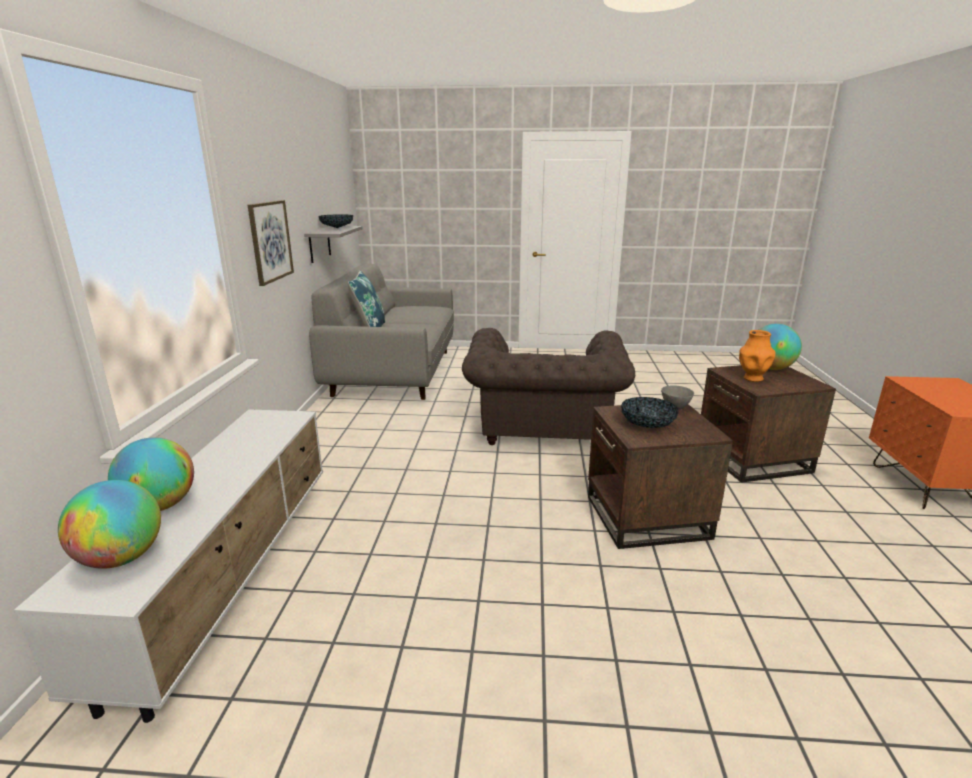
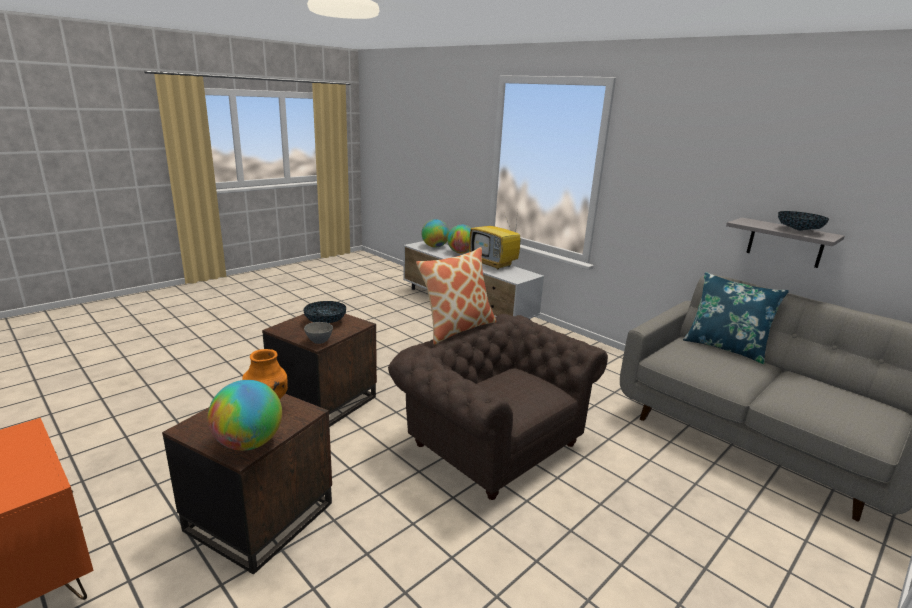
camera: 130 degrees right, 0 degrees up
picture [248,200,294,286] -> none
none -> pillow [416,247,497,345]
none -> television [469,210,520,270]

